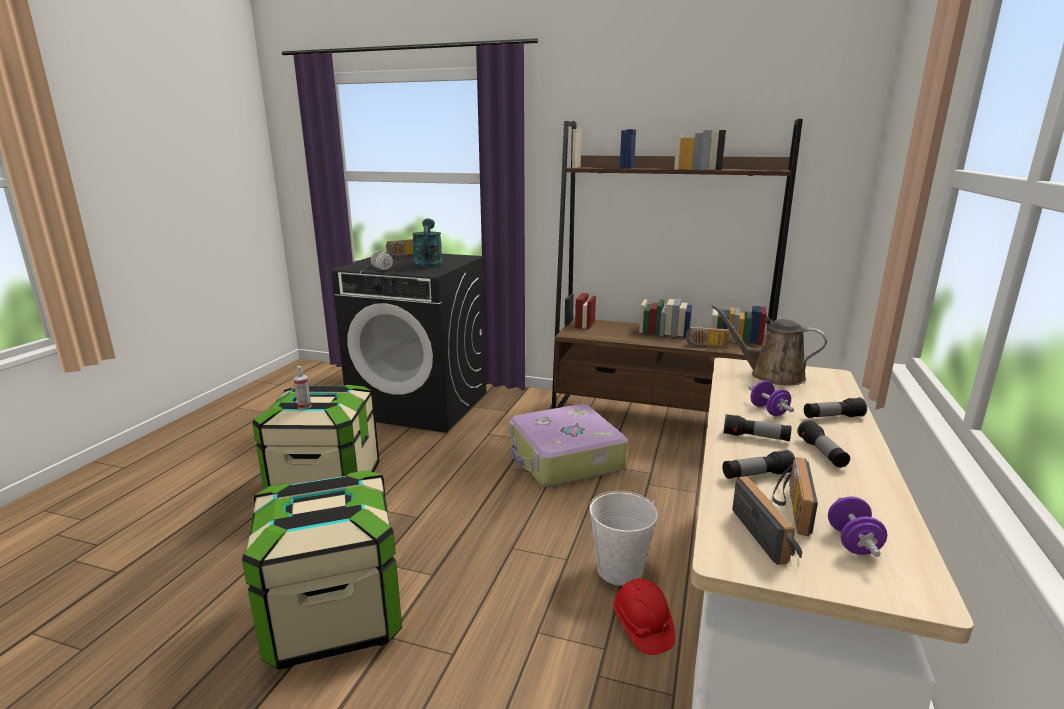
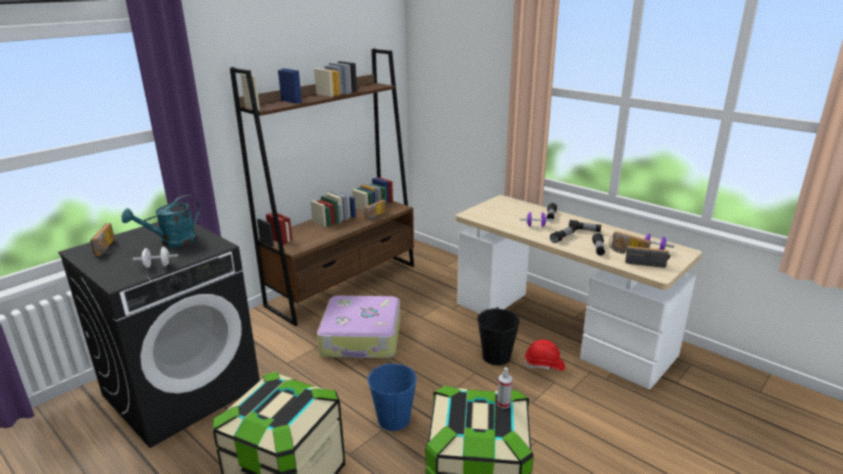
camera: 65 degrees left, 5 degrees up
spray bottle [293,366,311,409] -> spray bottle moved to [497,367,512,408]
turquoise watering can [412,218,443,268] -> turquoise watering can turned 60 degrees counterclockwise [121,195,200,247]
white bucket [590,491,658,586] -> black bucket [477,307,520,365]
brown watering can [711,305,827,385] -> none
none -> blue bucket [367,361,417,431]

